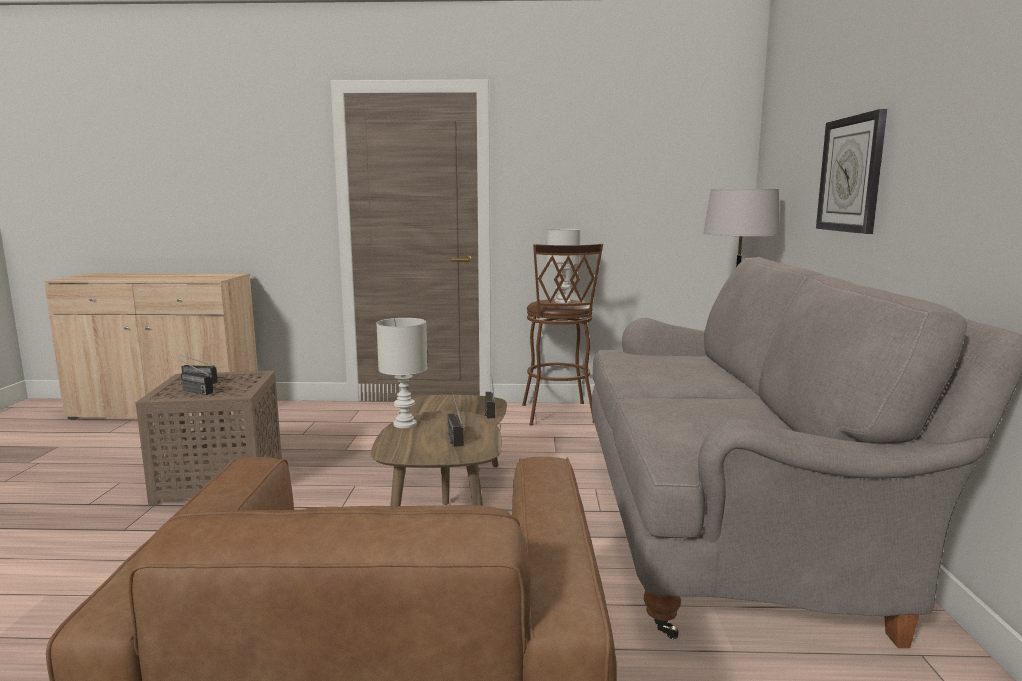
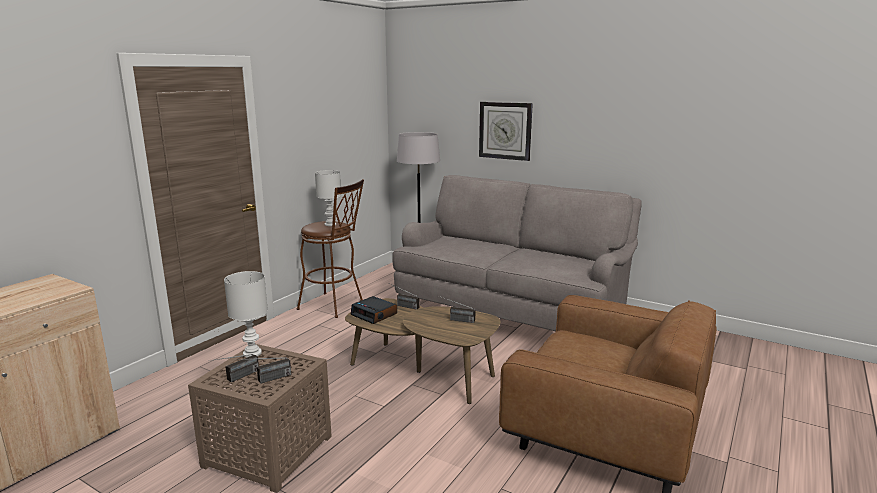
camera: 60 degrees left, 5 degrees up
white table lamp [376,318,428,428] -> white table lamp moved to [224,271,268,357]
none -> alarm clock [351,296,397,324]

